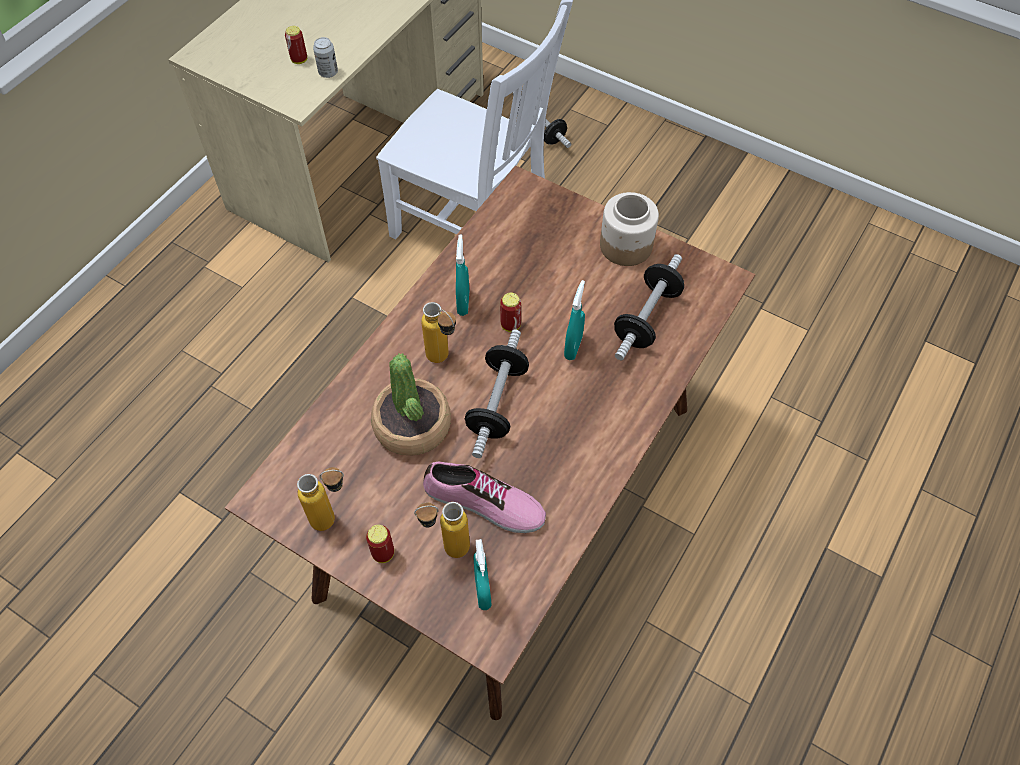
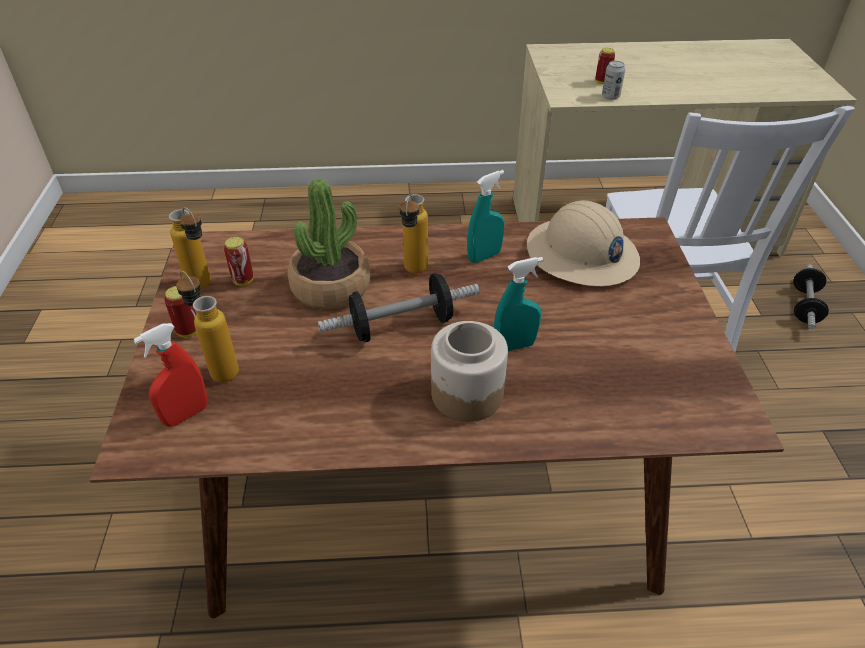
camera: 55 degrees right, 15 degrees down
shoe [423,461,546,533] -> none
turquoise spray bottle [474,539,492,610] -> red spray bottle [133,323,208,427]
can [500,293,521,332] -> can moved to [224,237,253,286]
jar [600,192,659,266] -> jar moved to [431,321,508,422]
dumbbell [614,254,684,361] -> none
none -> beige hard hat [527,200,640,286]

